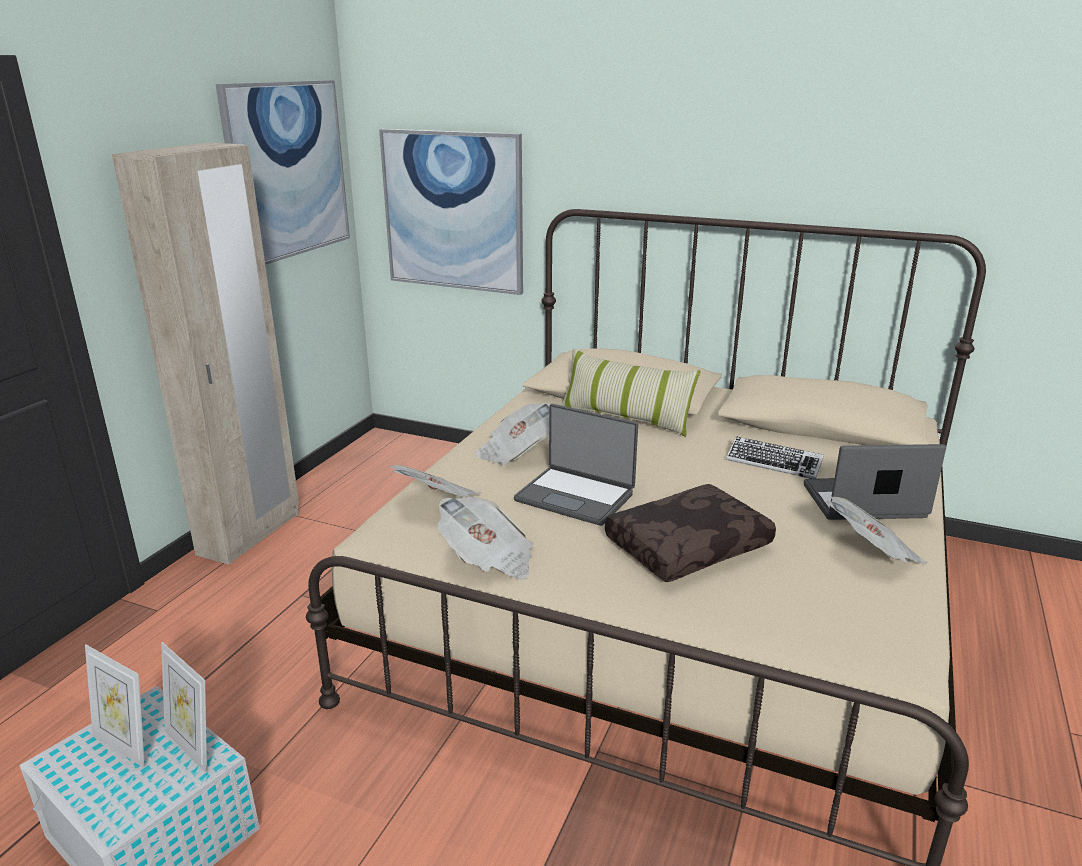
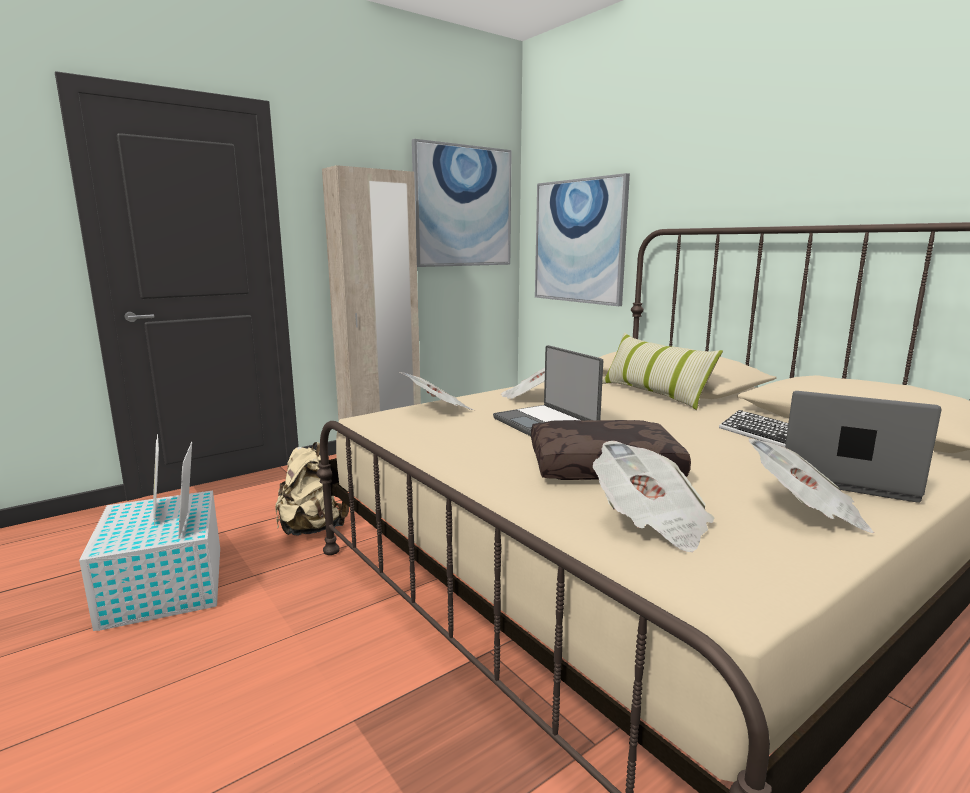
camera: 30 degrees right, 10 degrees down
newspaper [437,497,534,580] -> newspaper moved to [593,441,714,553]
none -> beige backpack [275,442,349,536]

